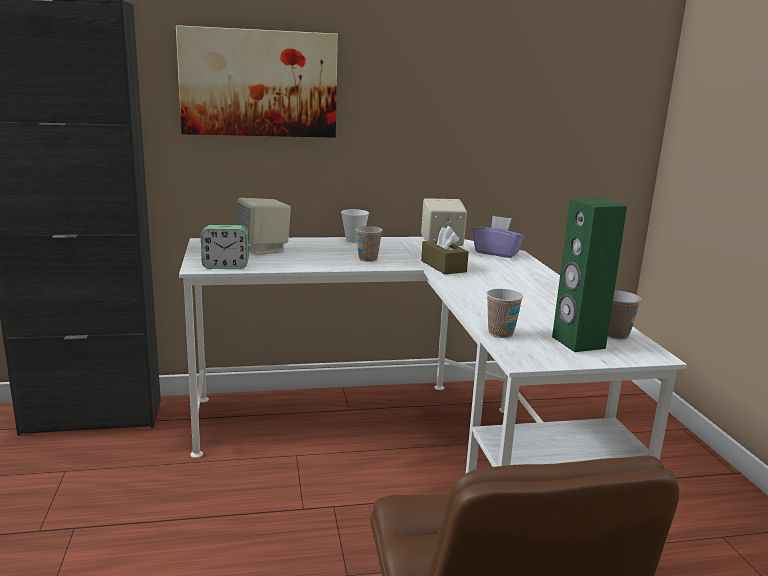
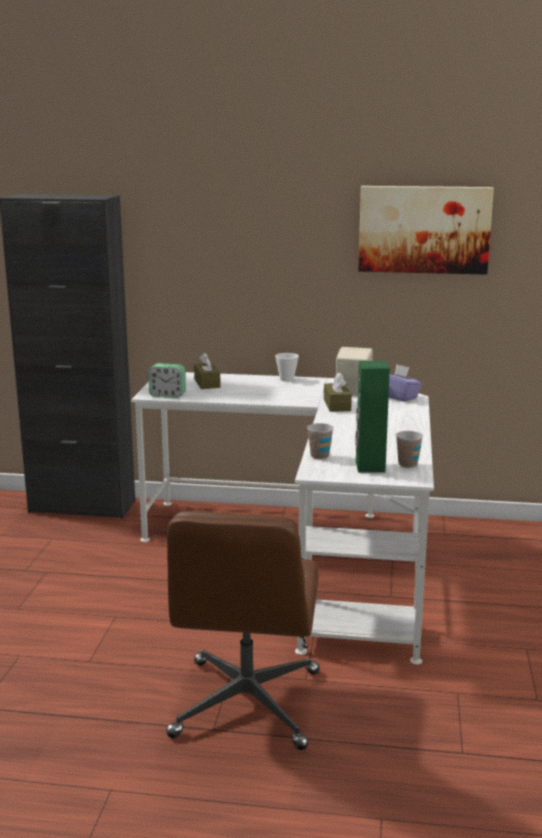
camera: 20 degrees right, 0 degrees up
picture [176,25,338,138] -> picture moved to [358,186,494,275]
beige speaker [236,198,291,255] -> brown tissue box [194,353,221,389]
cup [356,226,383,262] -> none

